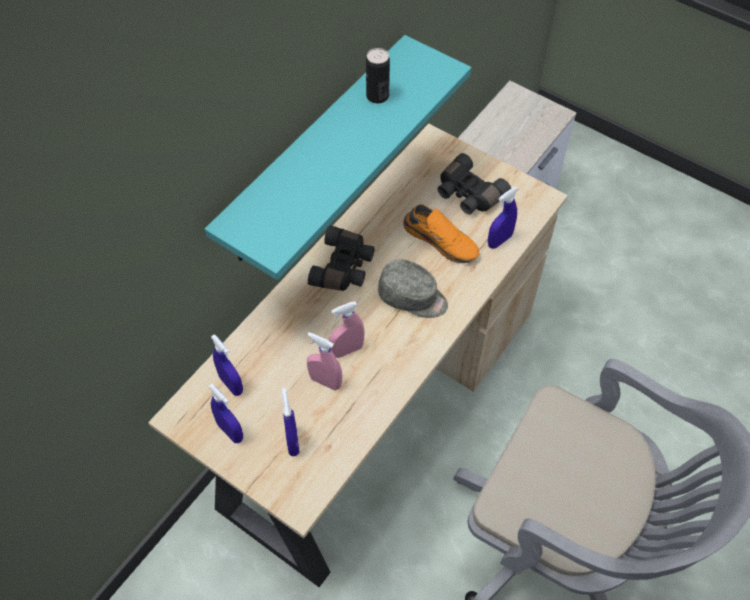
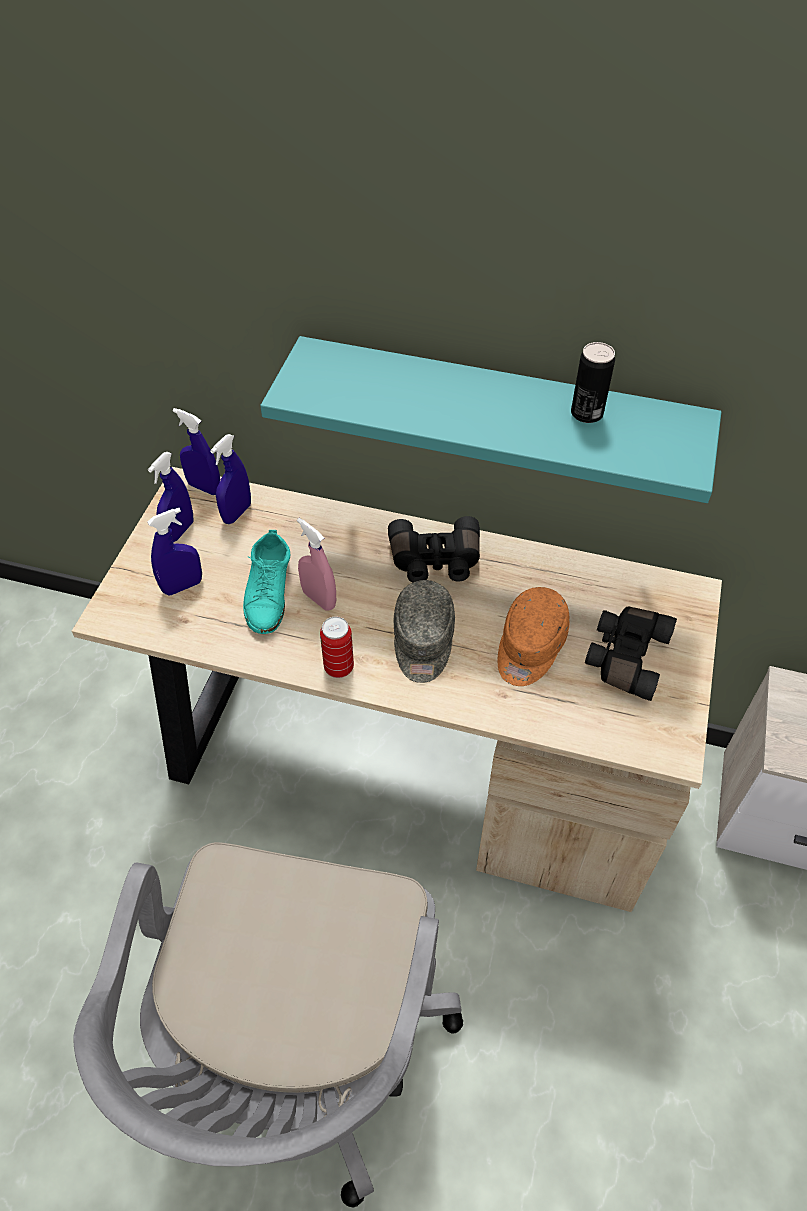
camera: 70 degrees right, 5 degrees down
pink spray bottle [307,332,342,390] -> turquoise shoe [243,530,290,634]
orange shoe [403,204,479,263] -> orange cap [497,587,570,686]
blue spray bottle [488,187,518,249] -> blue spray bottle moved to [173,408,220,495]
none -> can [320,617,354,678]

